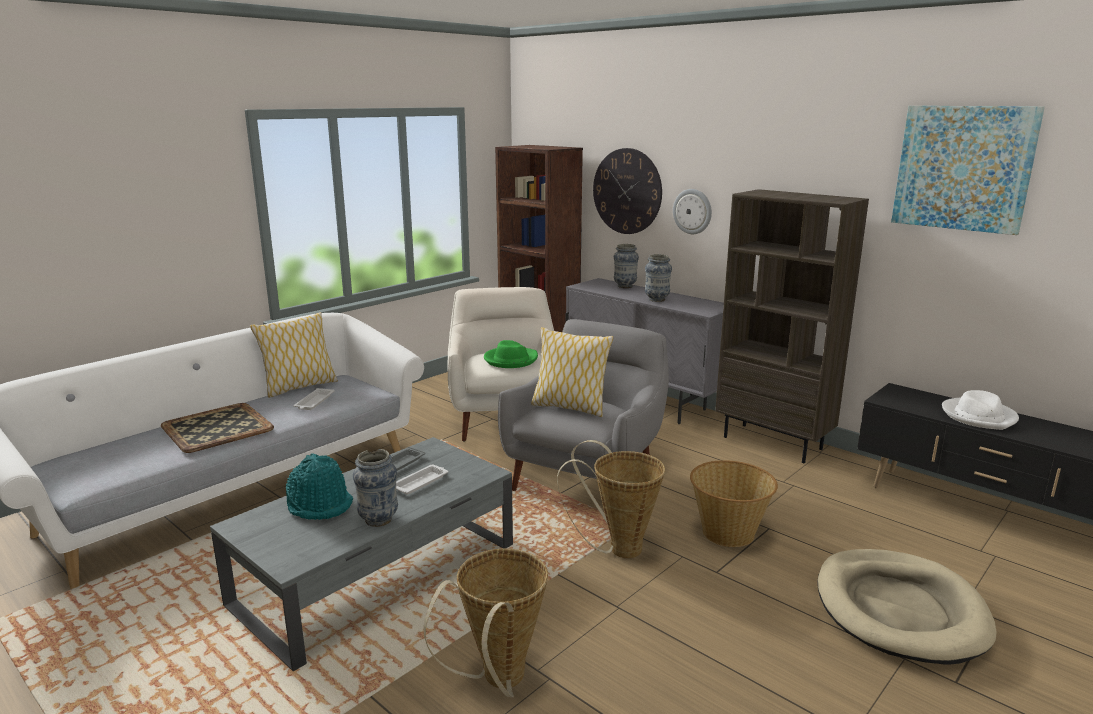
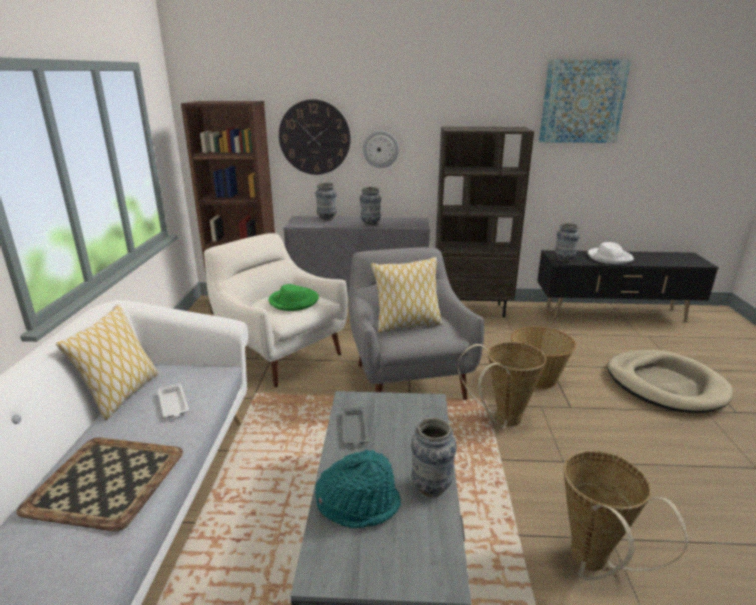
camera: 40 degrees left, 5 degrees up
white tray [396,464,448,494] -> none
none -> vase [555,223,580,262]

